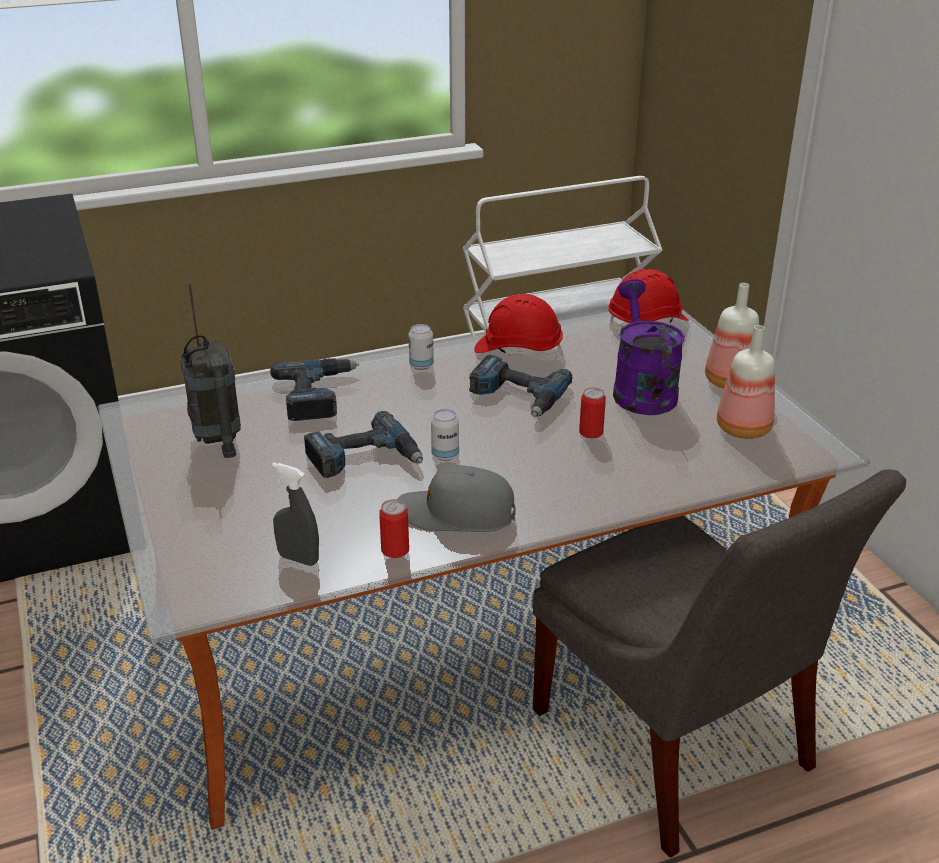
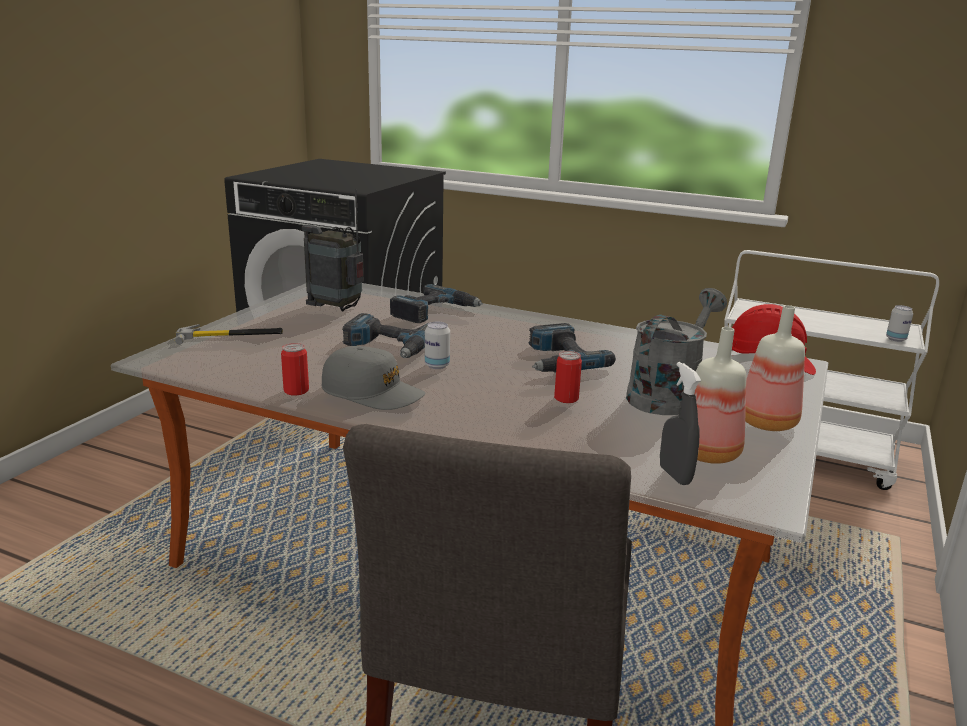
camera: 45 degrees right, 10 degrees down
radio [180,284,241,458] -> radio turned 90 degrees clockwise [302,189,364,312]
grey spray bottle [272,463,319,566] -> grey spray bottle moved to [660,362,701,485]
grey cap [397,465,516,532] -> grey cap turned 150 degrees clockwise [321,346,425,410]
can [408,324,434,370] -> can moved to [886,305,913,342]
red hard hat [474,294,563,361] -> none
purple watering can [613,279,685,415] -> grey watering can [626,288,727,415]
none -> hammer [175,324,283,345]

